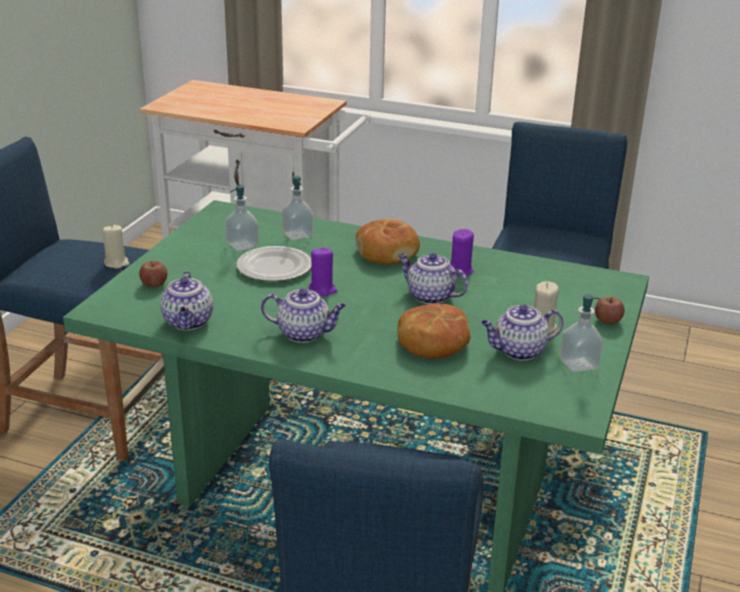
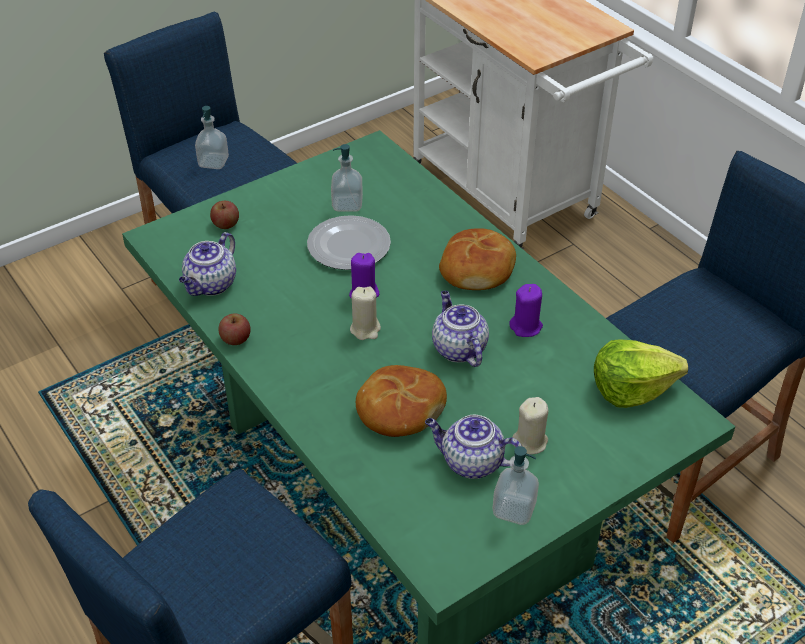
camera: 35 degrees right, 15 degrees up
beige candle [102,224,129,269] -> beige candle moved to [350,286,381,340]
teapot [261,288,346,343] -> none
soap dispenser [282,176,313,240] -> soap dispenser moved to [195,106,229,169]
apple [595,296,624,325] -> apple moved to [218,314,251,345]
none -> lettuce [594,339,688,408]

